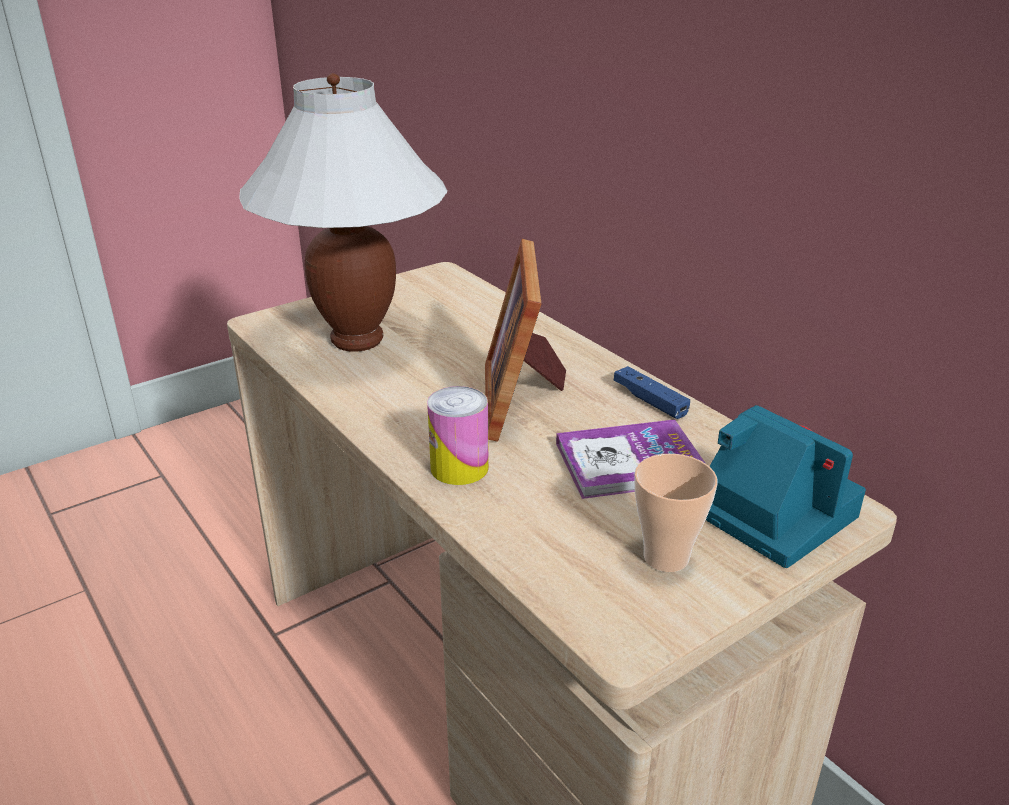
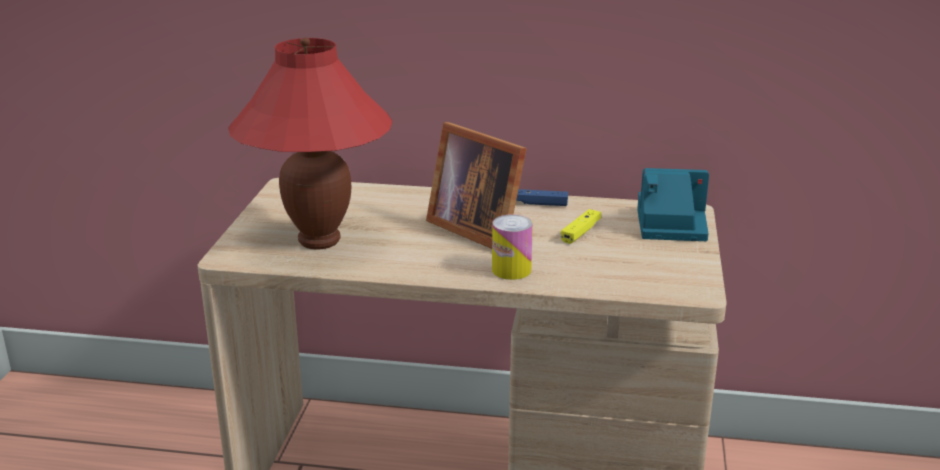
camera: 45 degrees left, 5 degrees down
white table lamp [239,73,448,352] -> red table lamp [228,37,393,250]
book [556,419,706,499] -> yellow game controller [561,209,601,244]
cup [634,453,717,572] -> none

